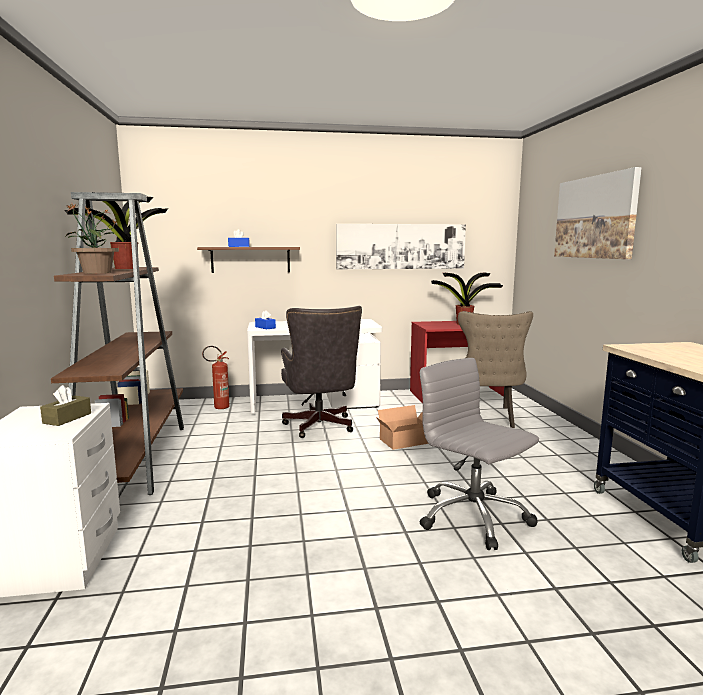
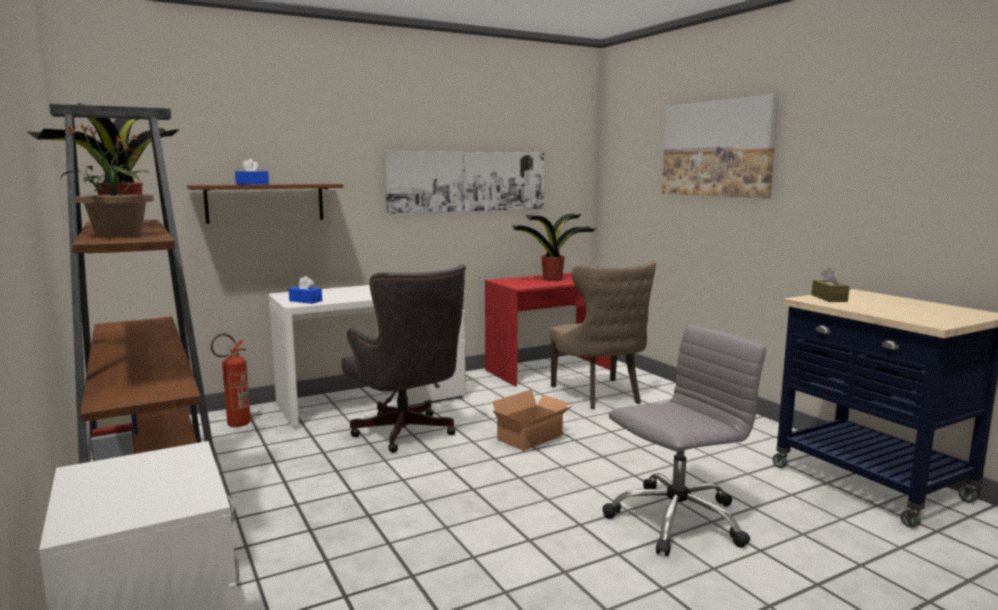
camera: 20 degrees left, 0 degrees up
brown tissue box [40,385,91,426] -> brown tissue box moved to [811,268,850,302]
grey office chair [420,358,539,550] -> grey office chair turned 120 degrees clockwise [603,325,766,556]

